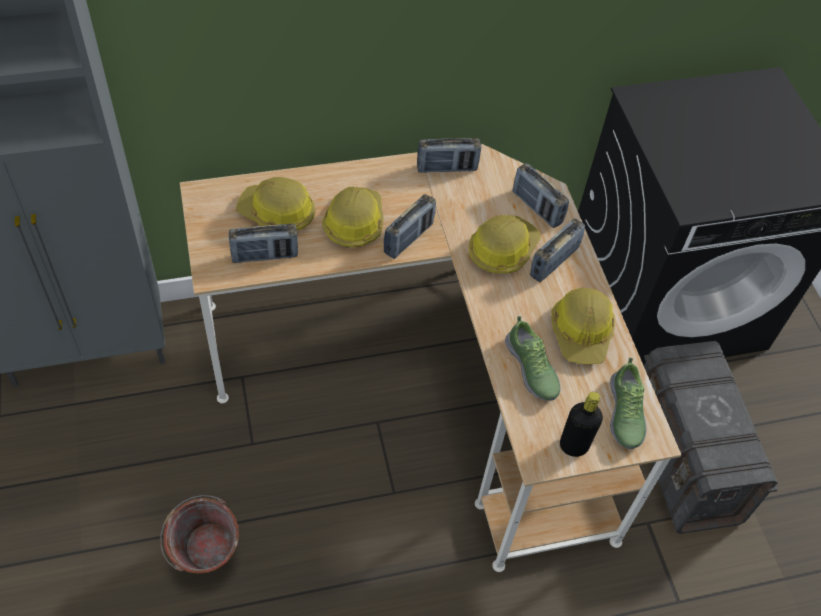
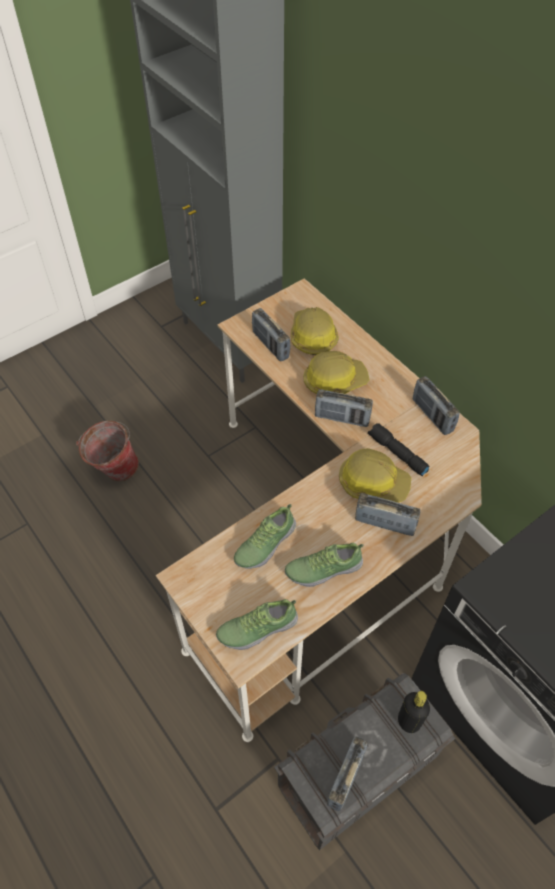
camera: 70 degrees right, 0 degrees up
radio [513,163,569,228] -> radio moved to [327,736,367,811]
hard hat [552,288,615,364] -> shoe [285,543,363,587]
black bottle [560,392,603,457] -> black bottle moved to [398,691,430,733]
none -> black flashlight [368,423,430,476]

